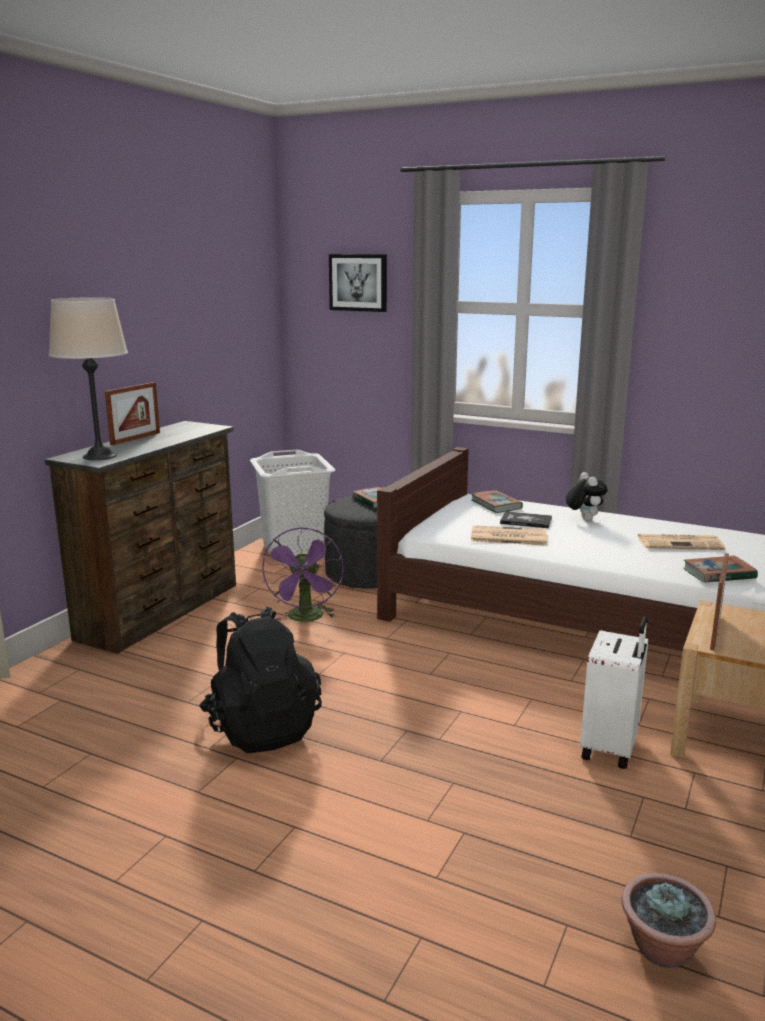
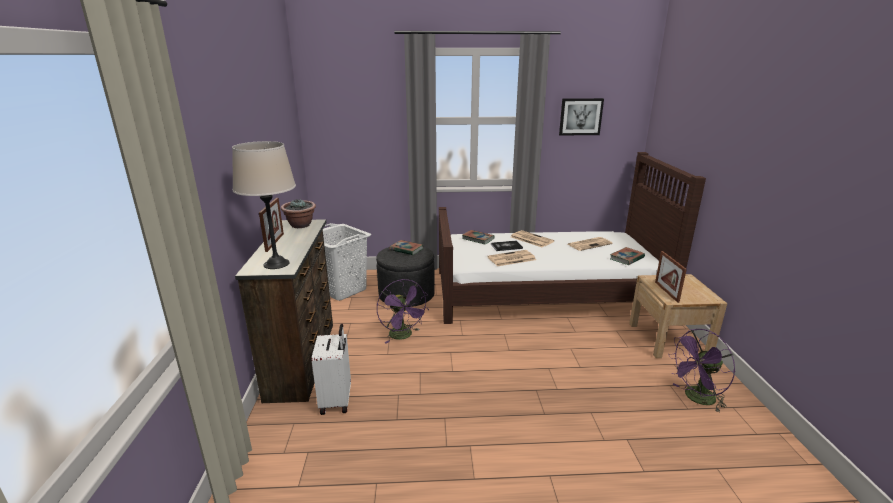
camera: 30 degrees left, 5 degrees up
black backpack [199,606,322,753] -> none
picture [329,254,387,312] -> picture moved to [559,98,604,135]
plush toy [566,472,607,521] -> newspaper [511,230,554,247]
white suitcase [580,616,648,769] -> white suitcase moved to [312,324,351,415]
potted plant [622,873,716,968] -> potted plant moved to [281,200,316,228]
none -> purple fan [668,329,735,413]

